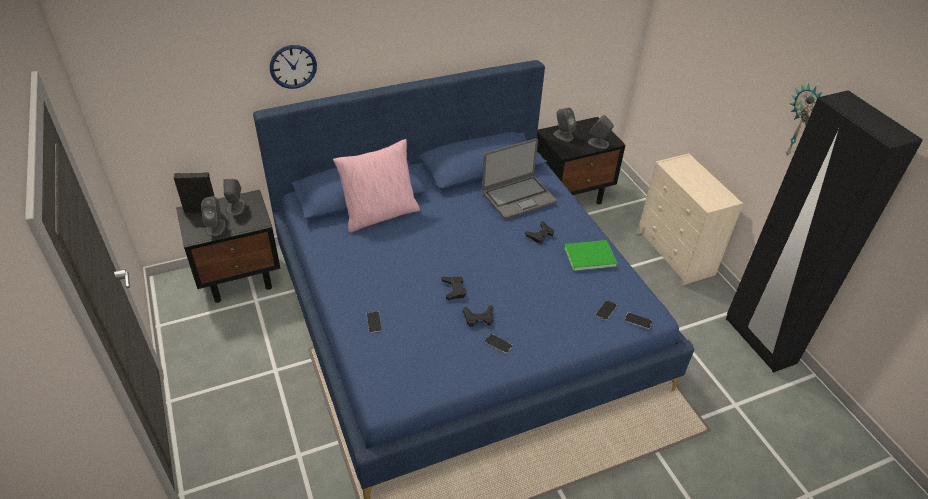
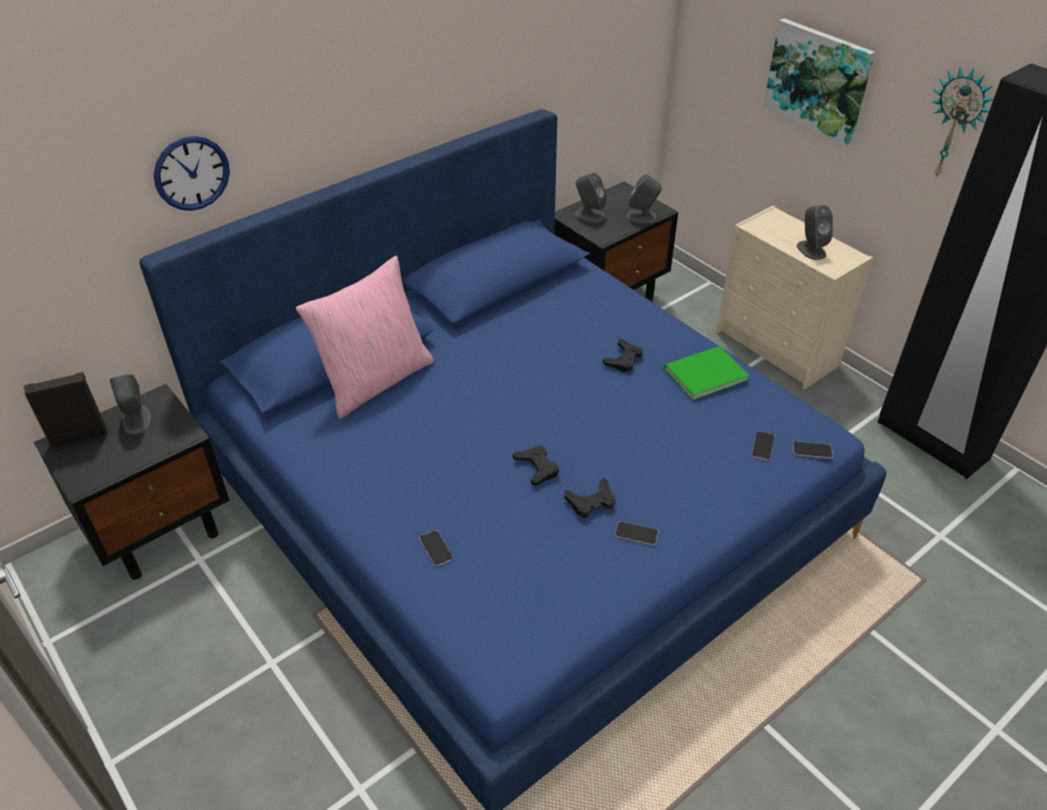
camera: 15 degrees left, 0 degrees up
grey speaker [201,196,226,236] -> grey speaker moved to [797,205,833,260]
laptop [482,138,557,219] -> none
none -> picture [763,18,875,145]

